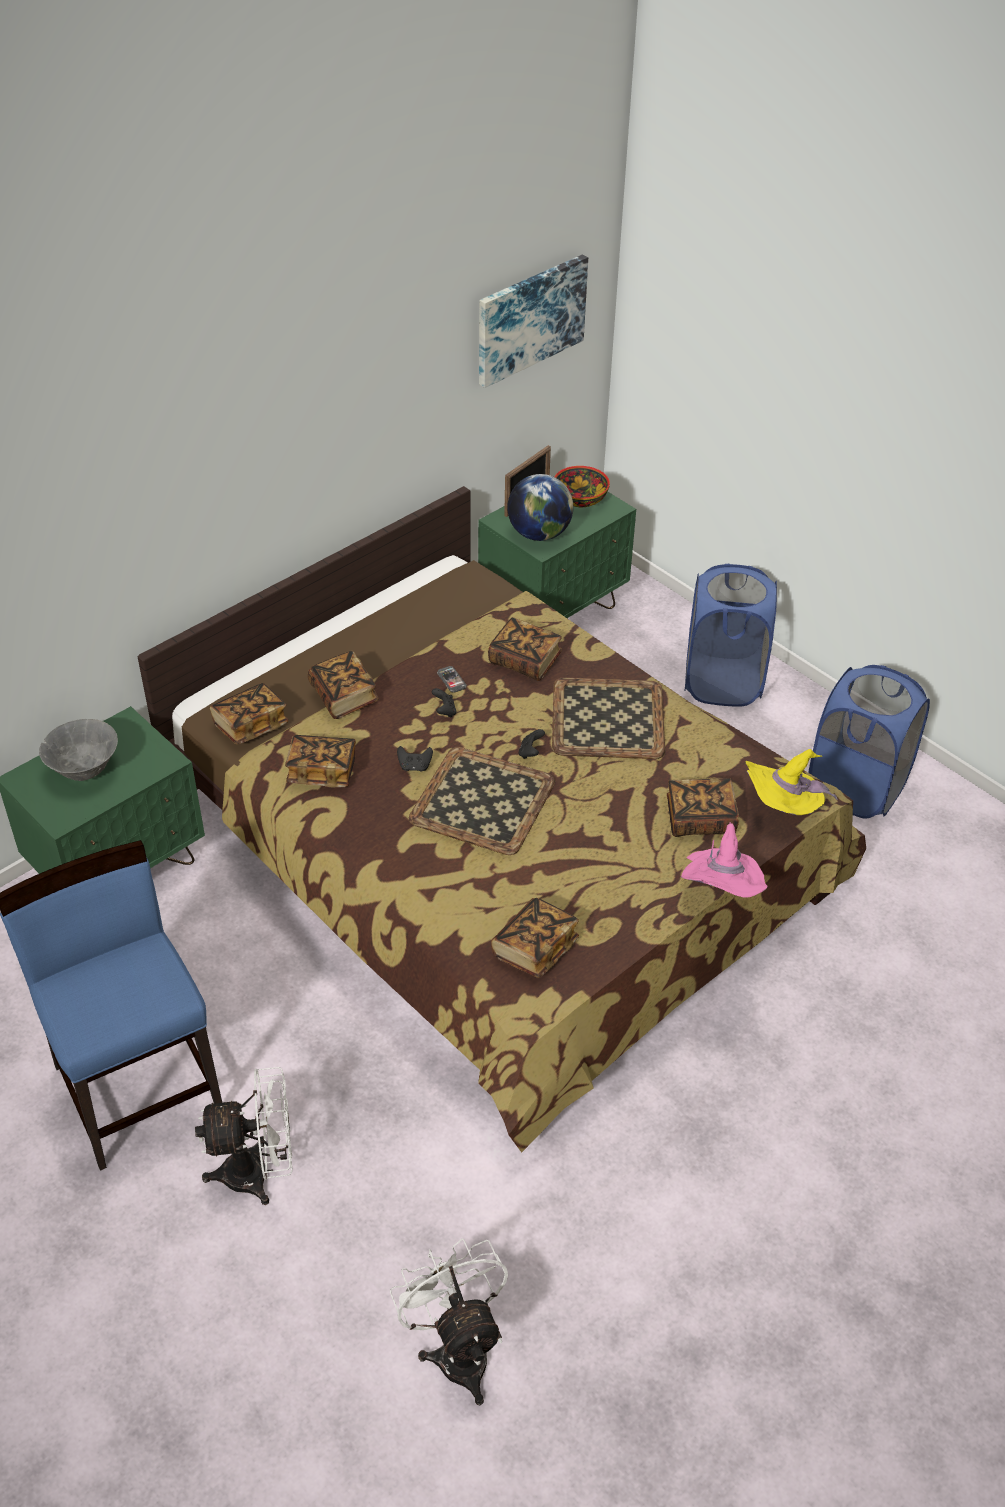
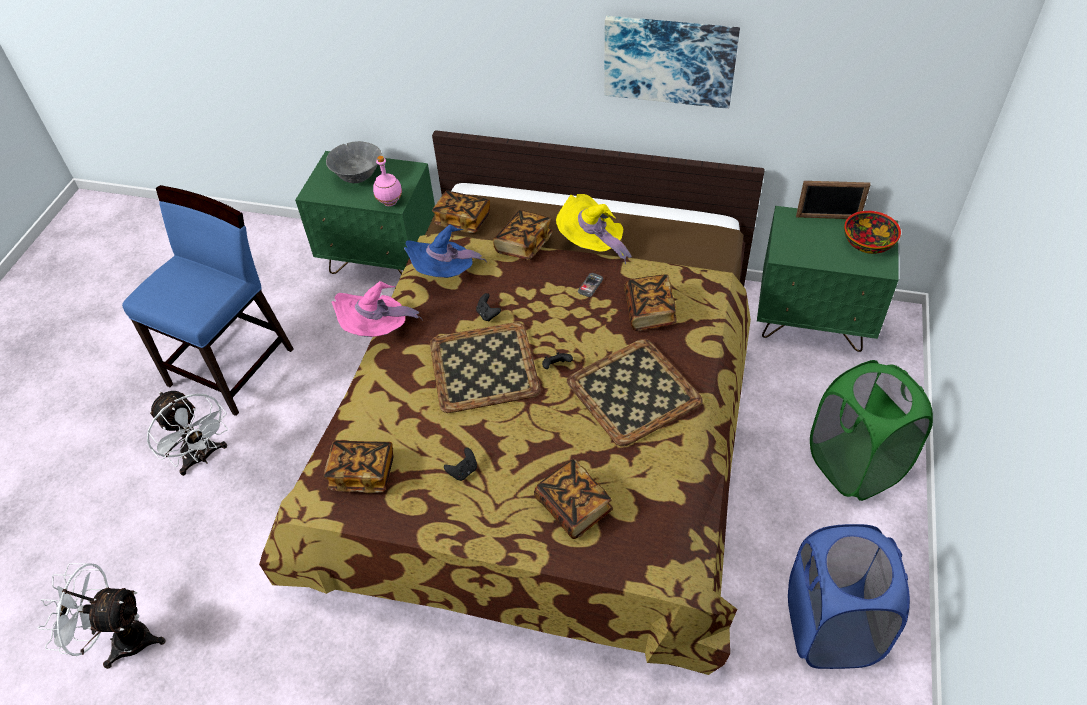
camera: 60 degrees right, 5 degrees up
book [285,735,356,787] -> blue hat [404,225,487,278]
white fan [390,1238,508,1405] -> white fan turned 120 degrees counterclockwise [38,563,166,669]
black game controller [432,688,456,717] -> black game controller moved to [444,447,477,481]
picture [479,254,588,388] -> picture moved to [604,16,740,109]
globe [507,474,573,541] -> none
pink hat [681,822,767,897] -> pink hat moved to [331,281,423,337]
blue laundry basket [685,564,777,707] -> green laundry basket [810,360,933,501]
yellow hat [745,749,837,815] -> yellow hat moved to [556,194,632,264]
none -> pink bottle [373,156,402,206]

